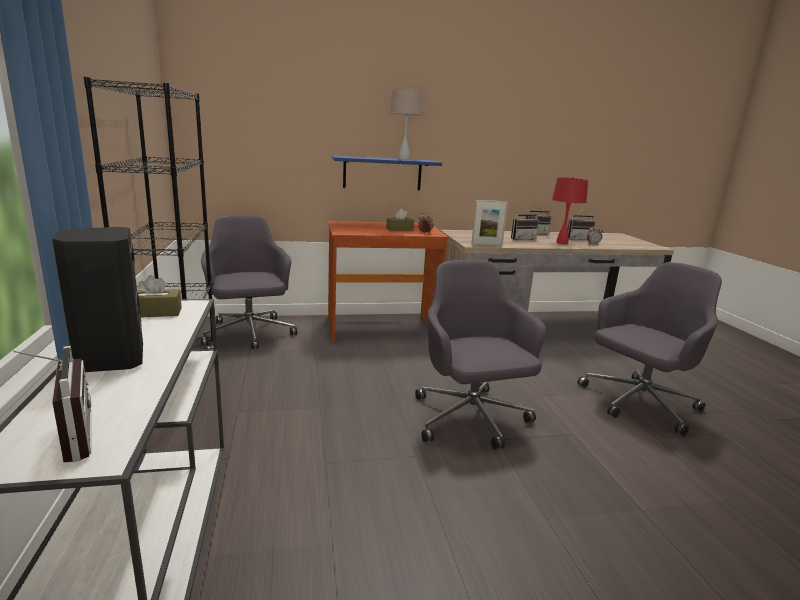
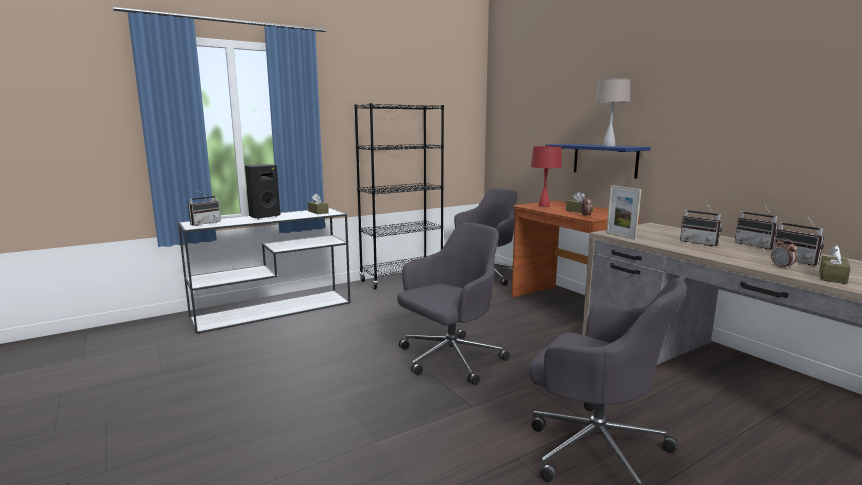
camera: 70 degrees right, 5 degrees down
red table lamp [552,177,588,244] -> red table lamp moved to [531,145,562,207]
none -> brown tissue box [819,245,851,284]

